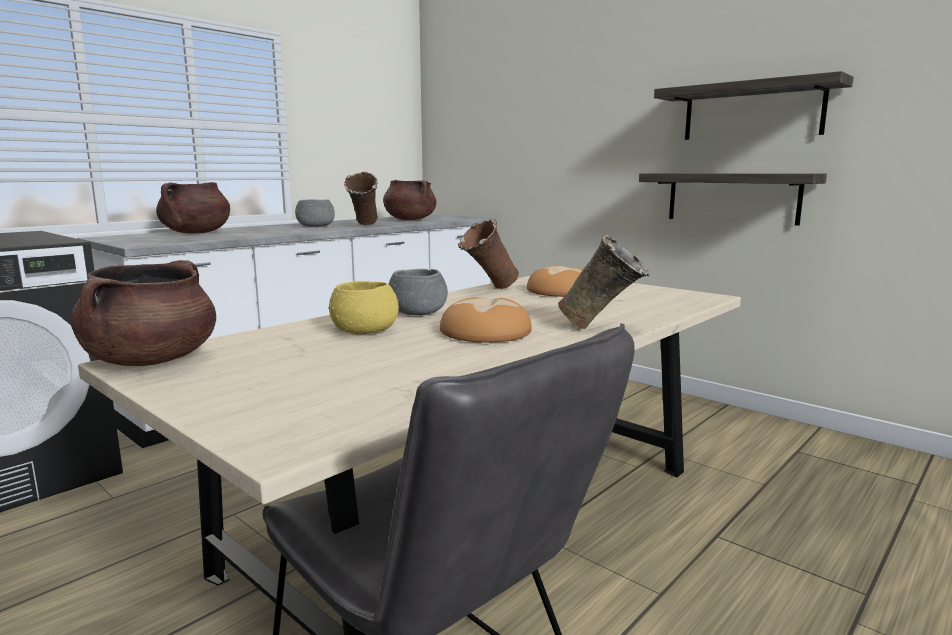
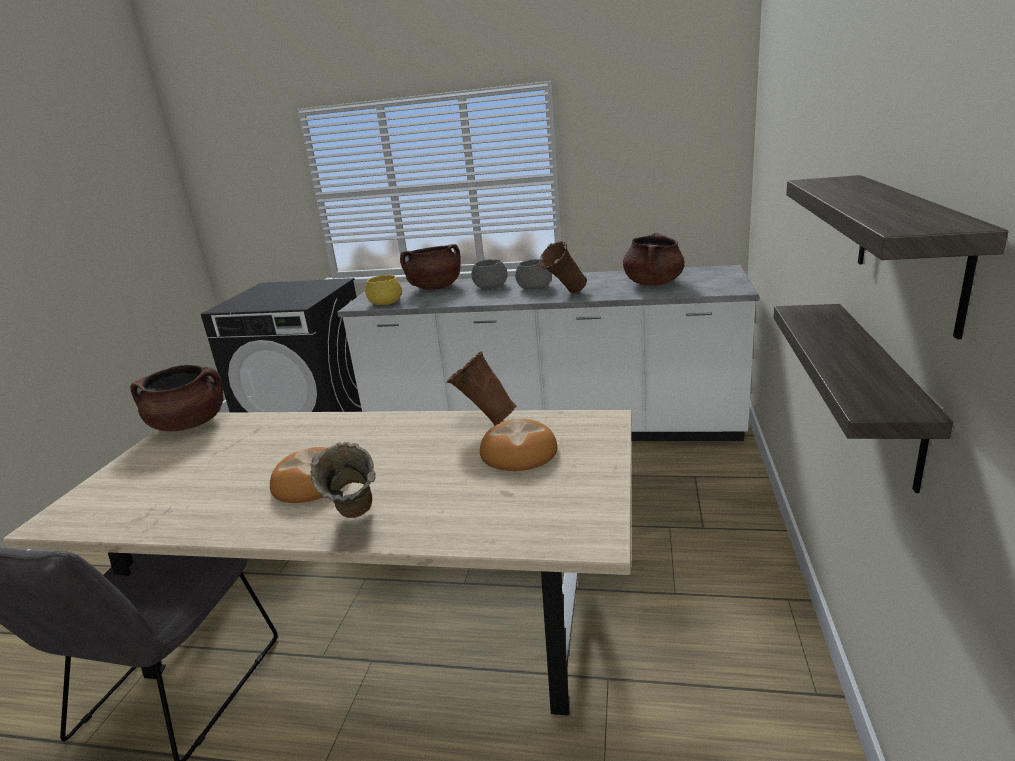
camera: 60 degrees right, 10 degrees up
yellow bowl [329,281,399,335] -> yellow bowl moved to [365,275,402,305]
grey bowl [389,269,448,315] -> grey bowl moved to [471,260,508,289]

